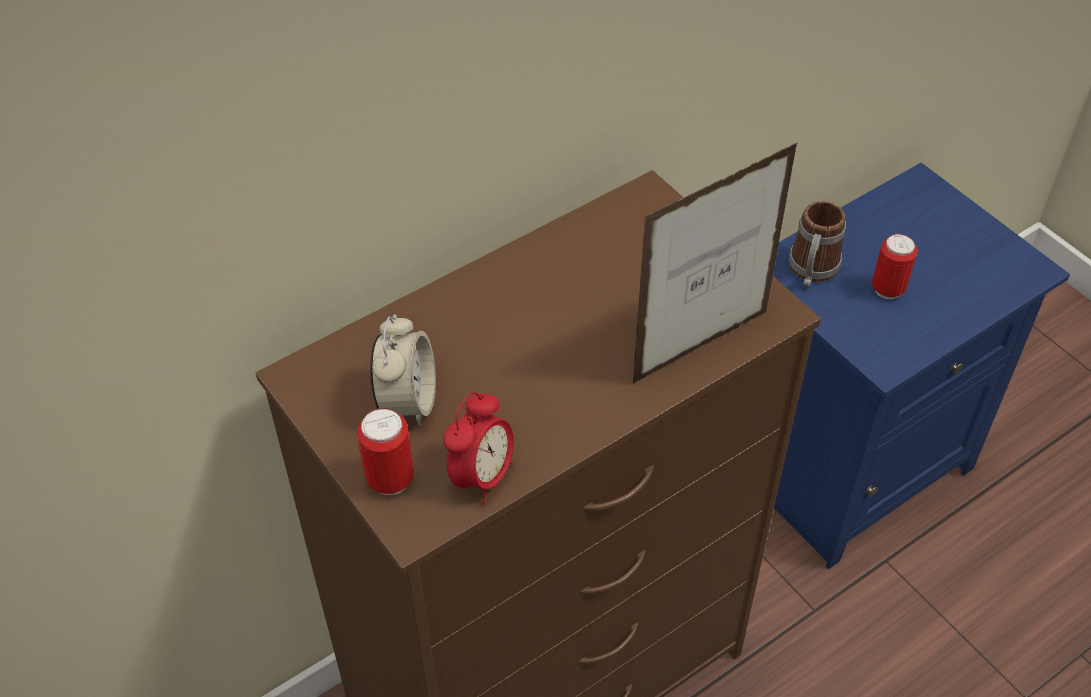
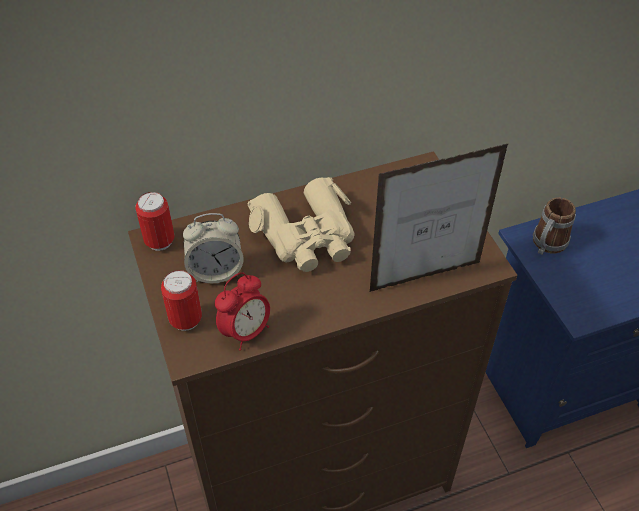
camera: 15 degrees right, 0 degrees up
alarm clock [370,315,436,426] -> alarm clock turned 60 degrees clockwise [183,213,244,283]
can [872,234,918,299] -> can moved to [135,192,175,251]
none -> beige binoculars [247,177,355,272]

